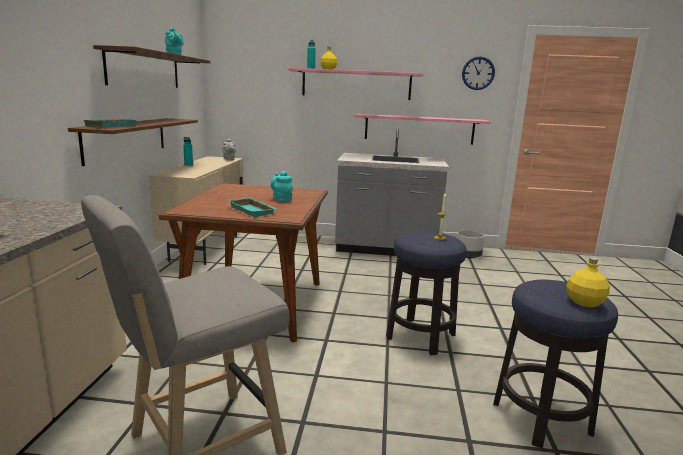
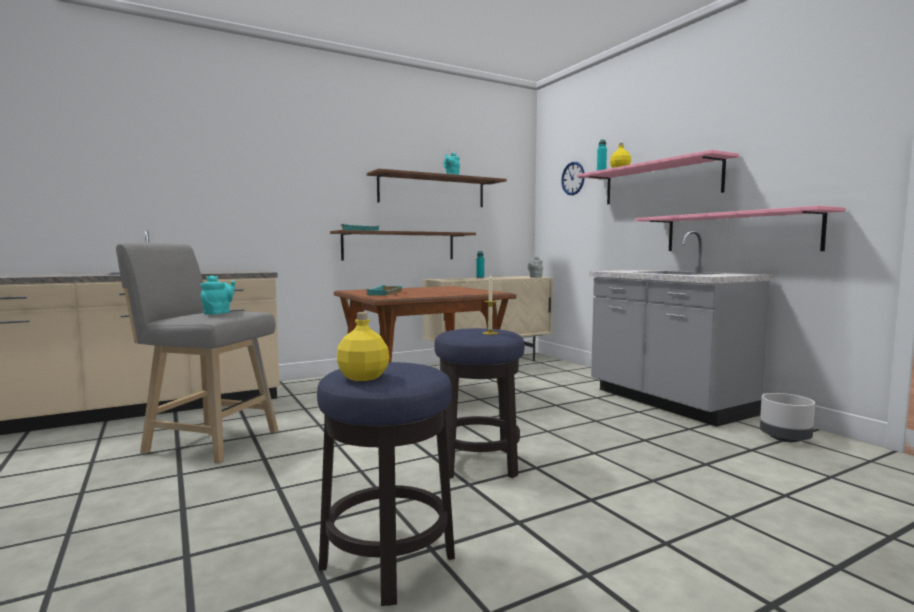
camera: 55 degrees right, 10 degrees down
turquoise teapot [271,171,293,202] -> turquoise teapot moved to [201,275,235,315]
wall clock [462,56,495,90] -> wall clock moved to [561,162,585,195]

